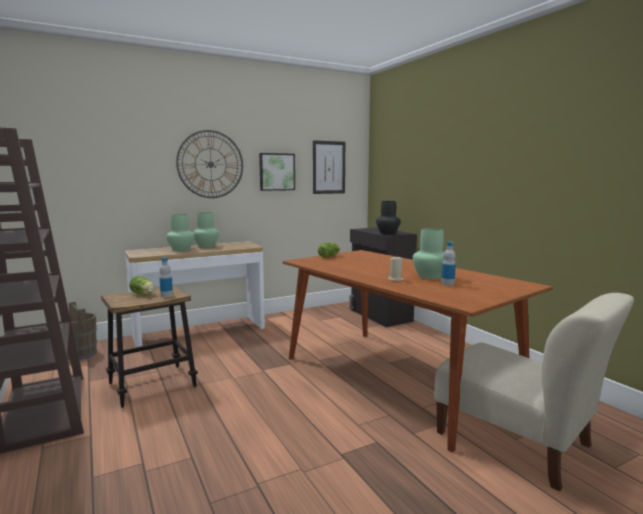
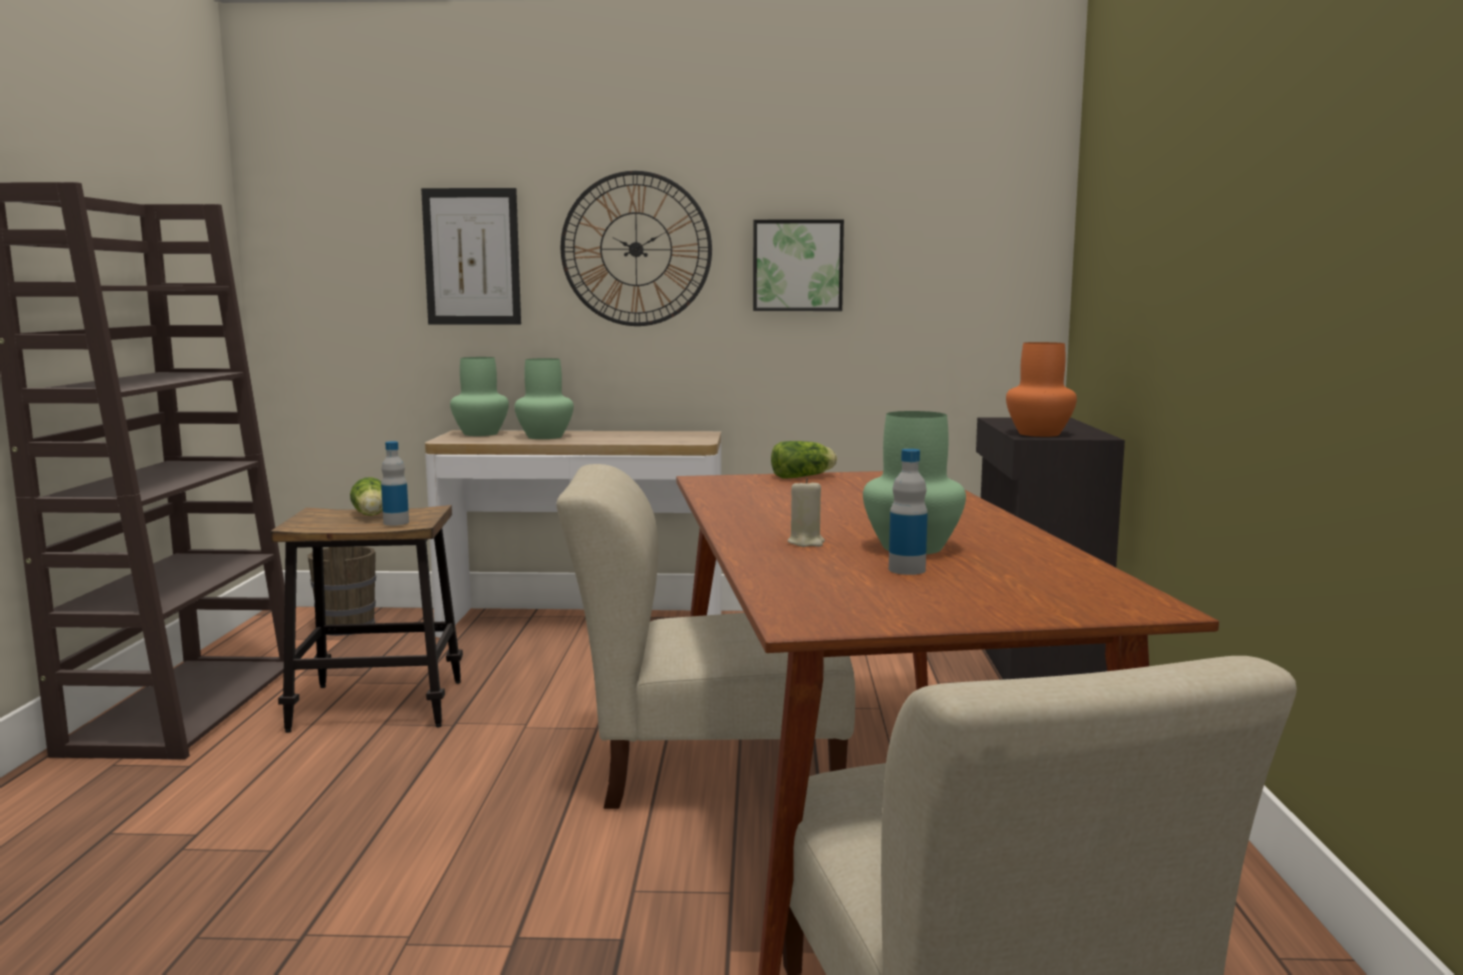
camera: 30 degrees right, 0 degrees up
green vase [193,212,219,248] -> green vase moved to [450,357,509,436]
picture [313,140,345,194] -> picture moved to [421,188,521,325]
black vase [376,201,401,235] -> orange vase [1006,342,1077,437]
none -> beige chair [556,464,855,809]

